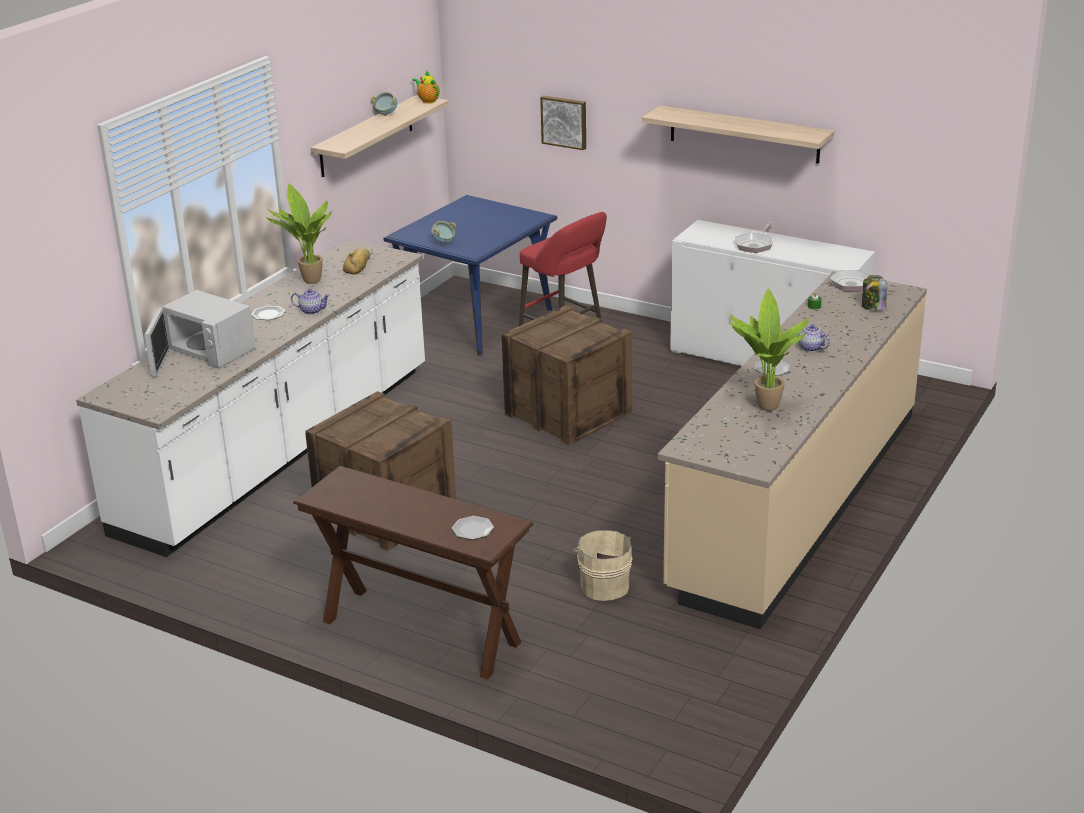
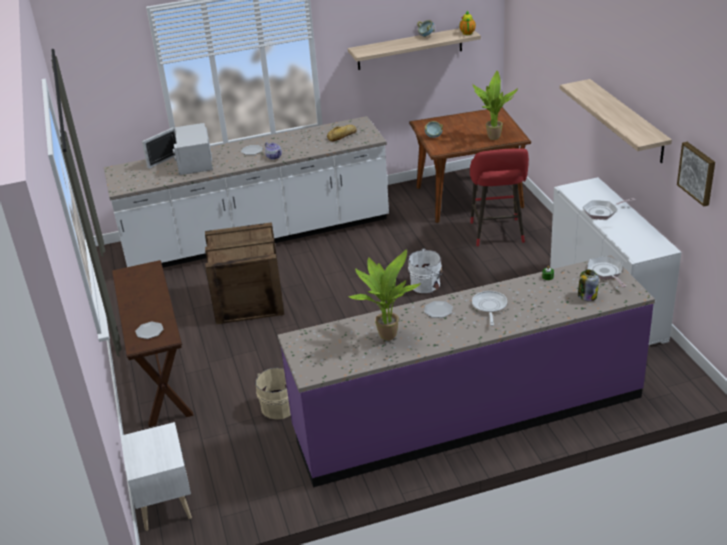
camera: 45 degrees right, 5 degrees up
potted plant [266,183,332,284] -> potted plant moved to [472,71,518,140]
blue dining table [383,195,557,356] -> brown dining table [409,107,531,223]
crate [501,305,632,445] -> white bucket [408,248,443,293]
picture [540,96,586,150] -> picture moved to [677,142,715,206]
beige counter [658,271,927,629] -> purple counter [277,255,655,487]
teapot [794,324,830,352] -> frying pan [472,291,507,326]
none -> white nightstand [121,422,192,531]

